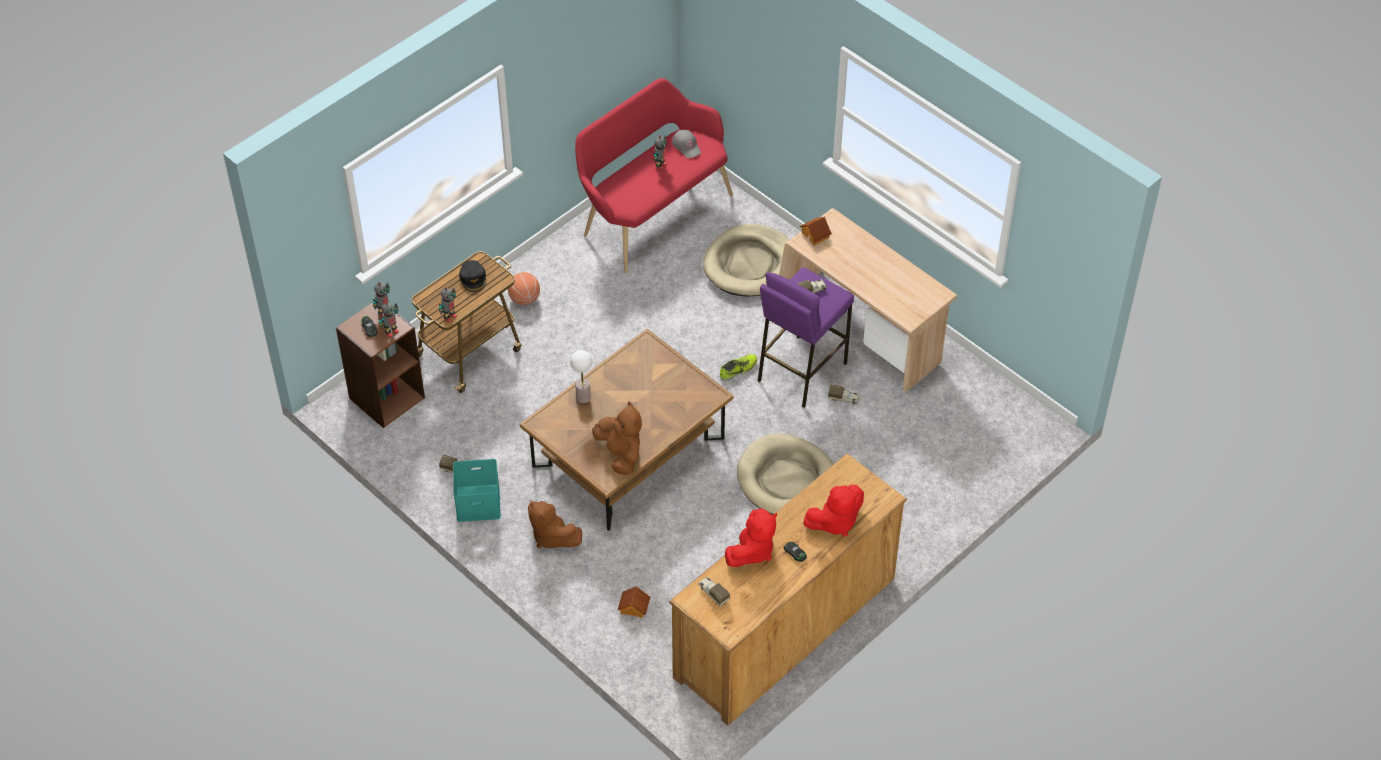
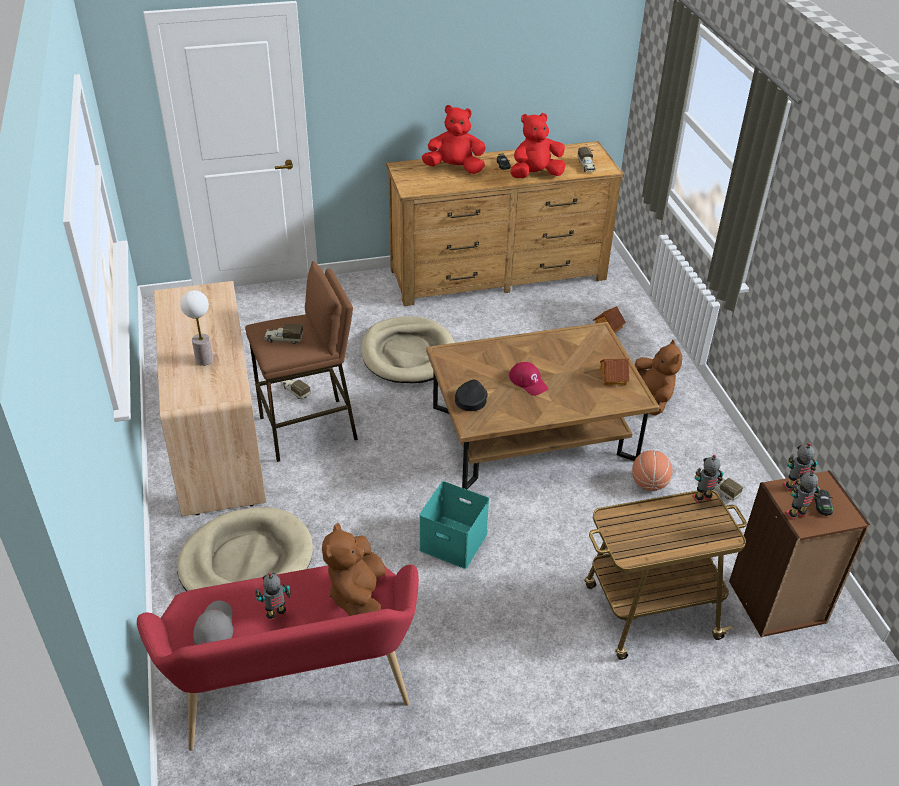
camera: 150 degrees left, 10 degrees down
turquoise storage box [453,459,501,522] -> turquoise storage box moved to [419,481,489,569]
black cap [459,260,486,292] -> black cap moved to [455,380,488,411]
basketball [508,272,540,305] -> basketball moved to [632,450,672,491]
table lamp [570,350,592,403] -> table lamp moved to [180,290,213,366]
brown plush toy [592,402,642,475] -> brown plush toy moved to [322,523,386,616]
shoe [720,354,757,381] -> none
purple stool [758,267,854,408] -> brown stool [245,261,358,462]
toy house [800,217,832,245] -> toy house moved to [600,358,629,385]
none -> red cap [509,362,548,396]

